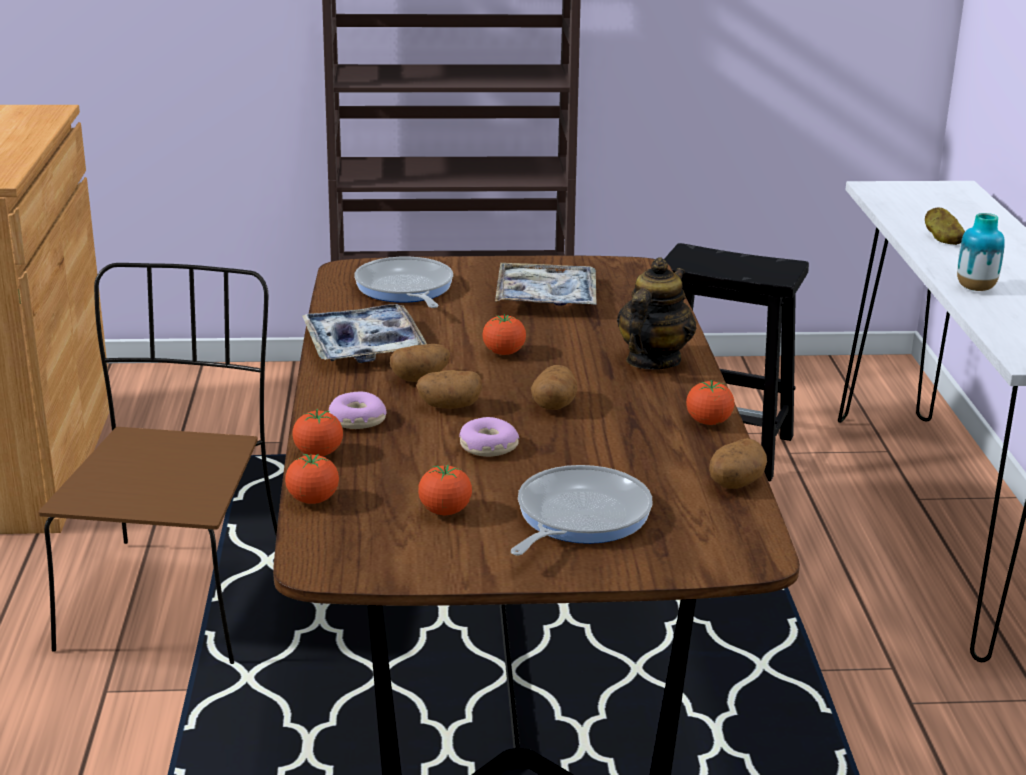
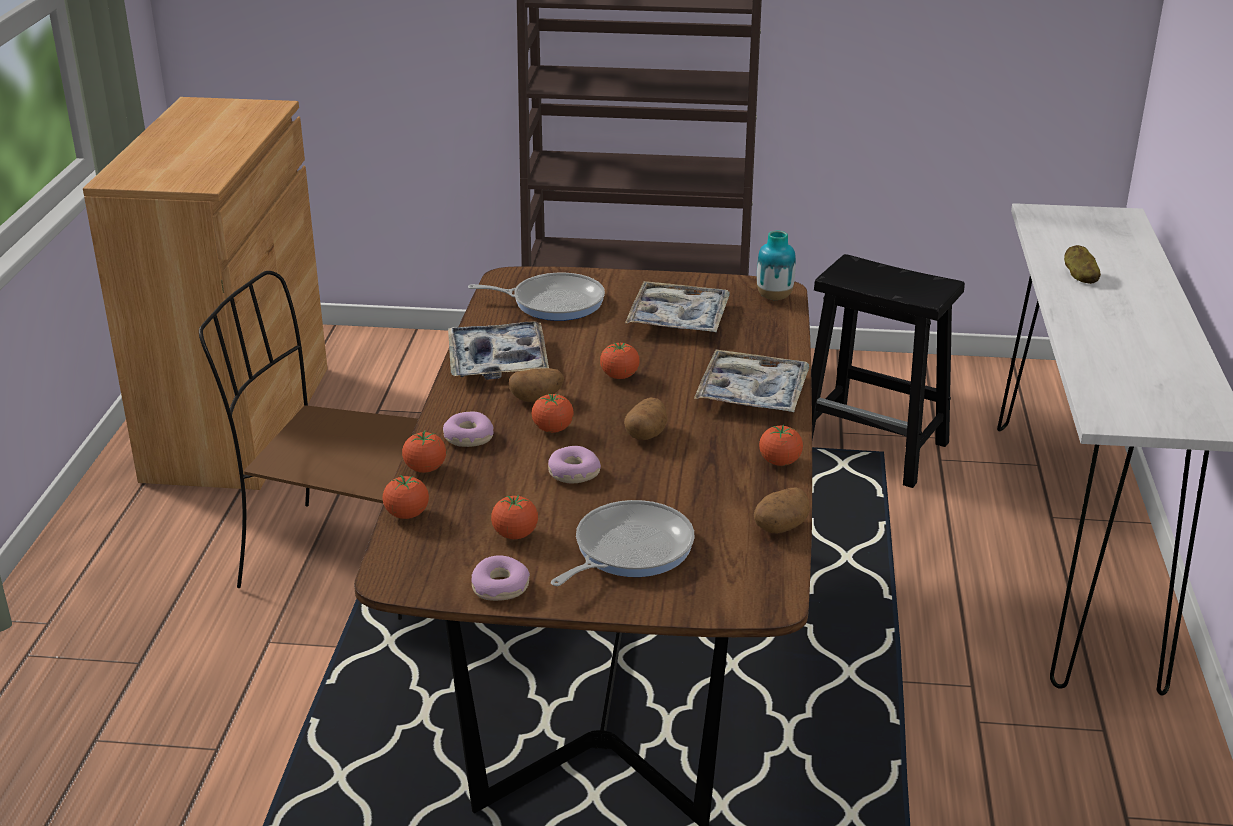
camera: 10 degrees right, 5 degrees up
brown chair [38,263,277,664] -> brown chair turned 90 degrees counterclockwise [199,271,418,620]
frying pan [354,257,453,308] -> frying pan turned 105 degrees clockwise [468,273,605,321]
potato [416,370,482,409] -> tomato [532,394,574,433]
teapot [617,257,696,369] -> tray [694,349,810,412]
vase [957,213,1005,291] -> vase moved to [757,231,796,300]
none -> donut [471,555,530,601]

